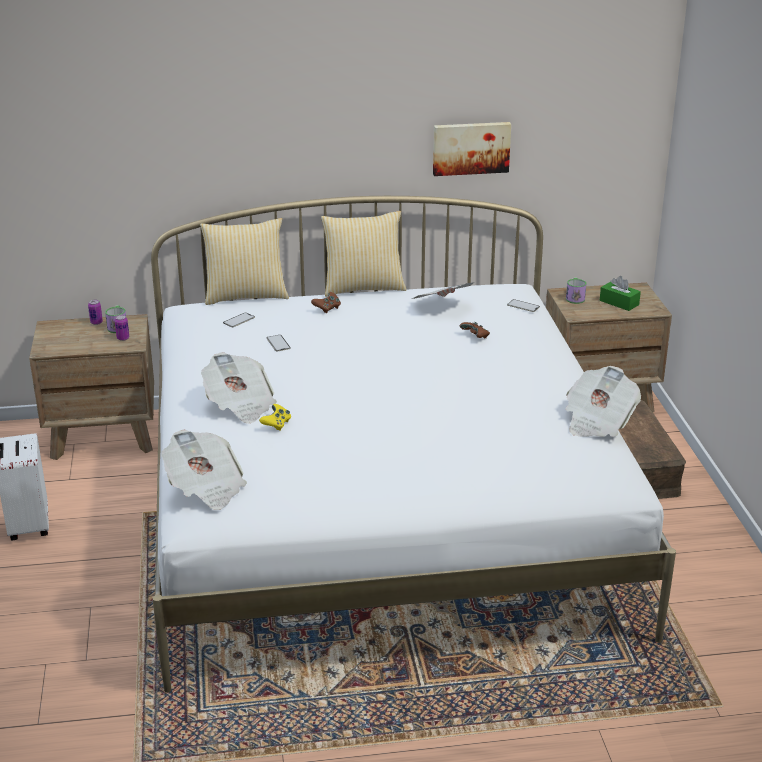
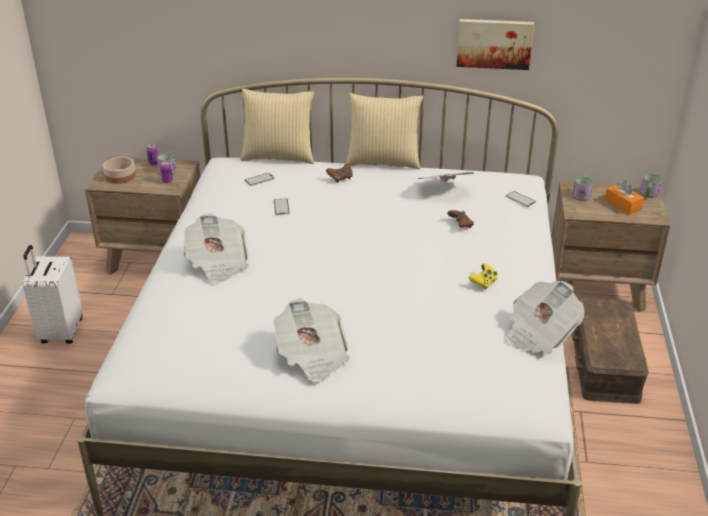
camera: 15 degrees right, 5 degrees up
newspaper [161,430,247,510] -> newspaper moved to [274,299,350,383]
yellow game controller [259,404,291,431] -> yellow game controller moved to [468,263,498,290]
green tissue box [600,276,641,311] -> orange tissue box [605,180,644,215]
none -> bowl [103,157,136,184]
none -> mug [640,174,662,198]

